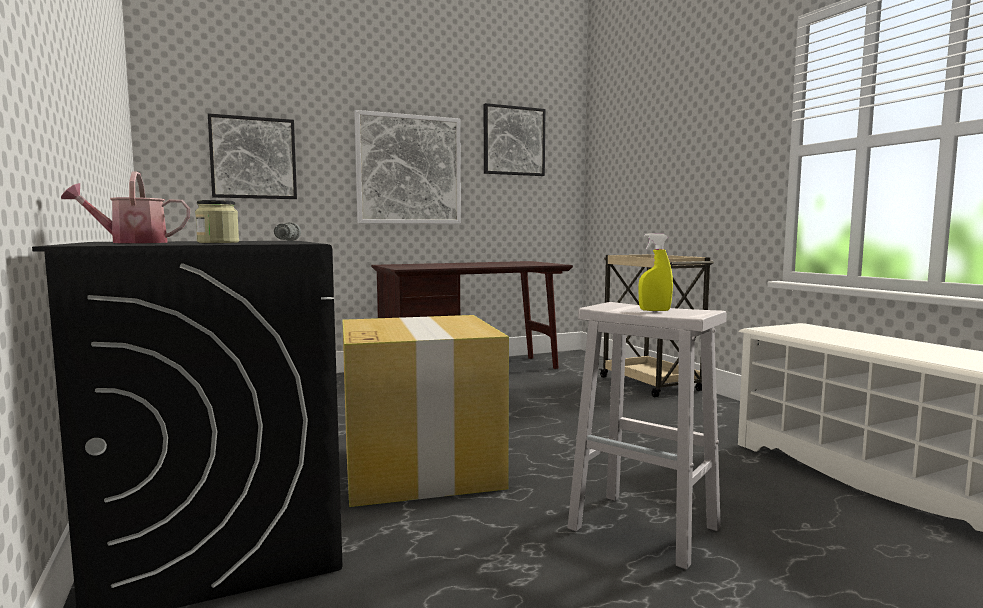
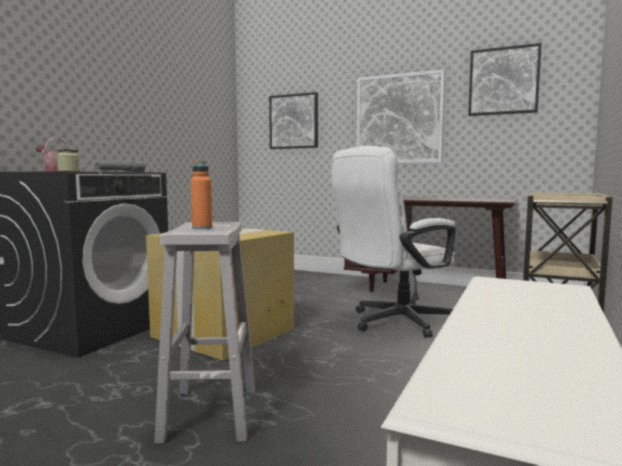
camera: 50 degrees right, 0 degrees up
yellow spray bottle [638,233,673,311] -> orange bottle [191,160,212,229]
none -> white office chair [331,146,456,338]

